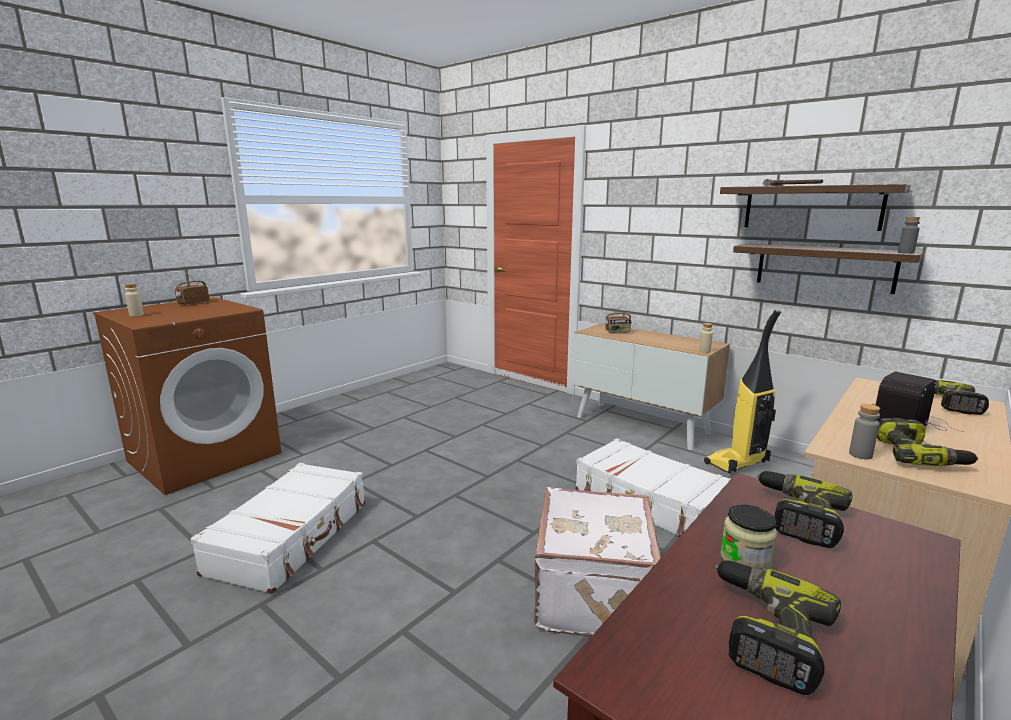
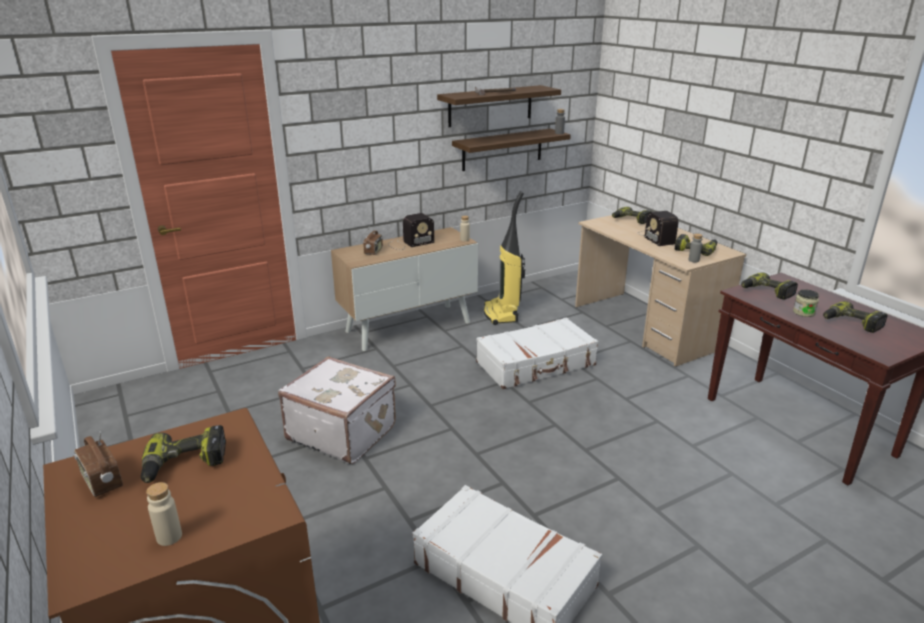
camera: 70 degrees left, 10 degrees up
white suitcase [534,487,661,637] -> white suitcase moved to [278,356,396,464]
none -> power drill [141,425,226,483]
none -> radio [389,213,434,250]

